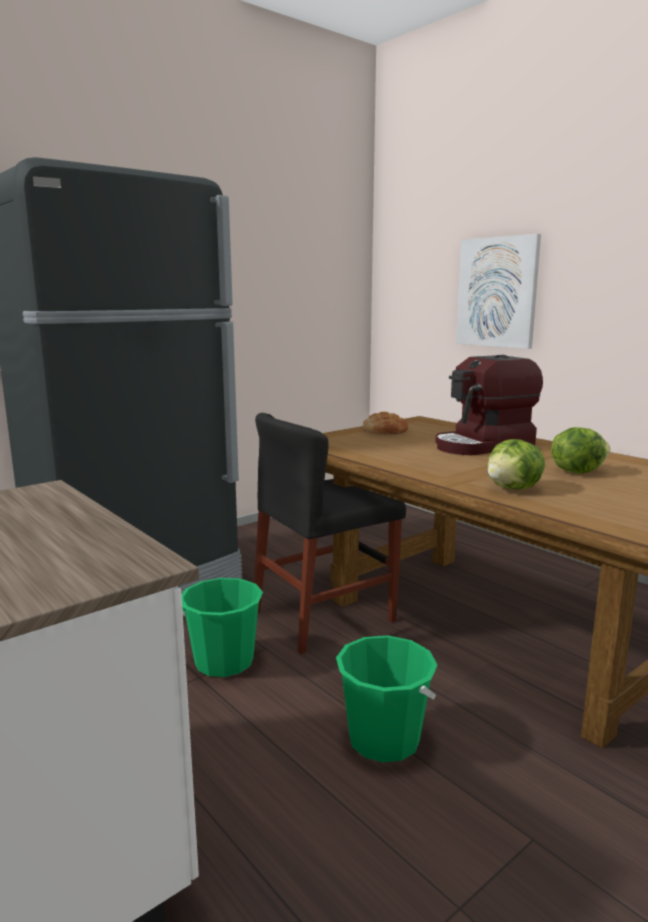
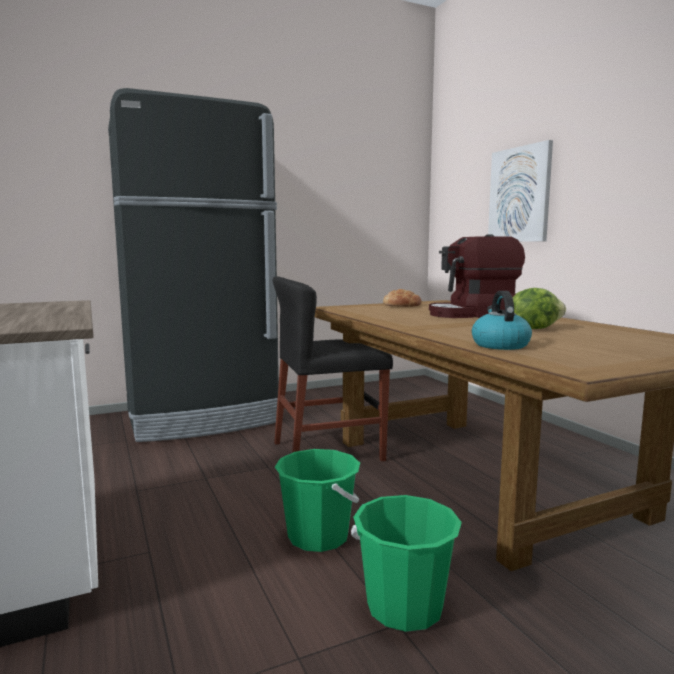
camera: 15 degrees right, 5 degrees down
green bucket [182,578,263,677] -> green bucket moved to [351,495,462,632]
lettuce [487,439,545,489] -> none
none -> kettle [472,291,532,350]

